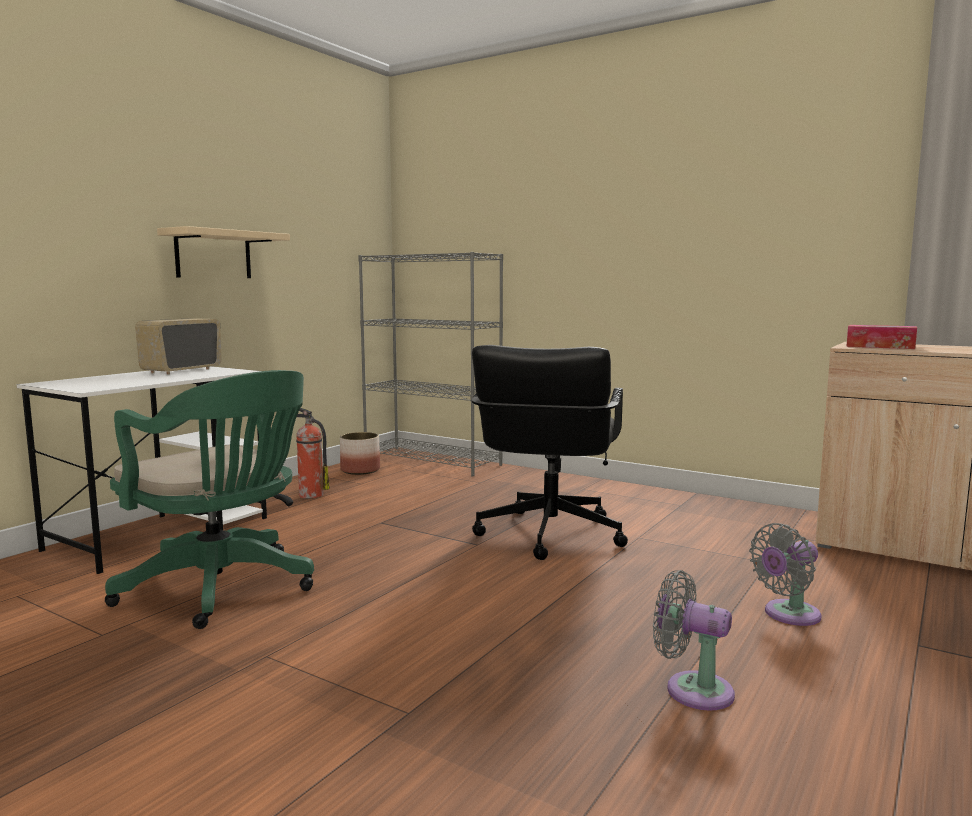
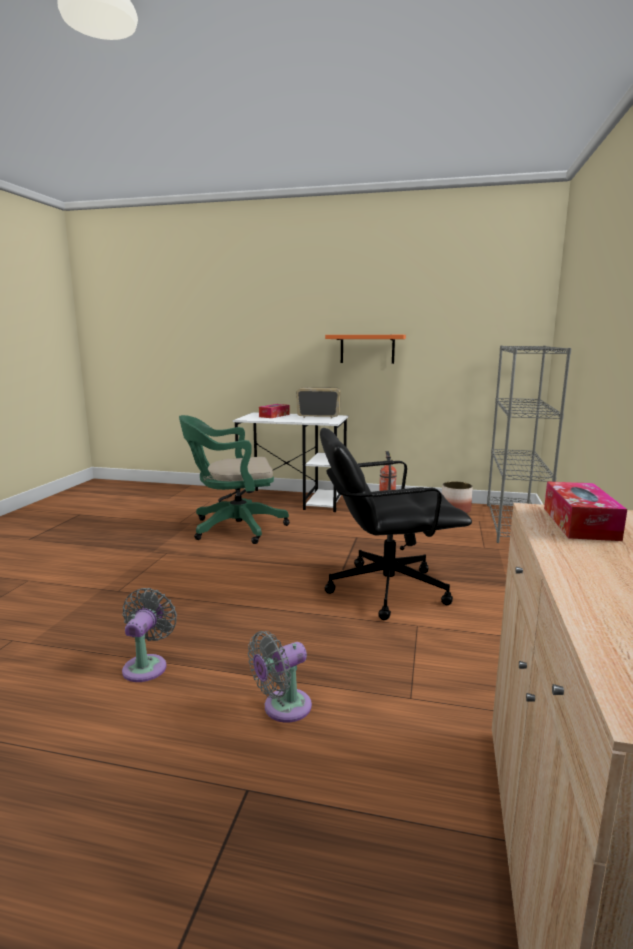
camera: 70 degrees right, 5 degrees up
green office chair [105,370,314,629] -> green office chair turned 60 degrees clockwise [179,415,290,544]
beige shelf [157,226,290,278] -> orange shelf [325,335,406,364]
grey fan [749,523,822,626] -> grey fan turned 75 degrees counterclockwise [248,631,312,723]
none -> tissue box [259,404,290,418]

